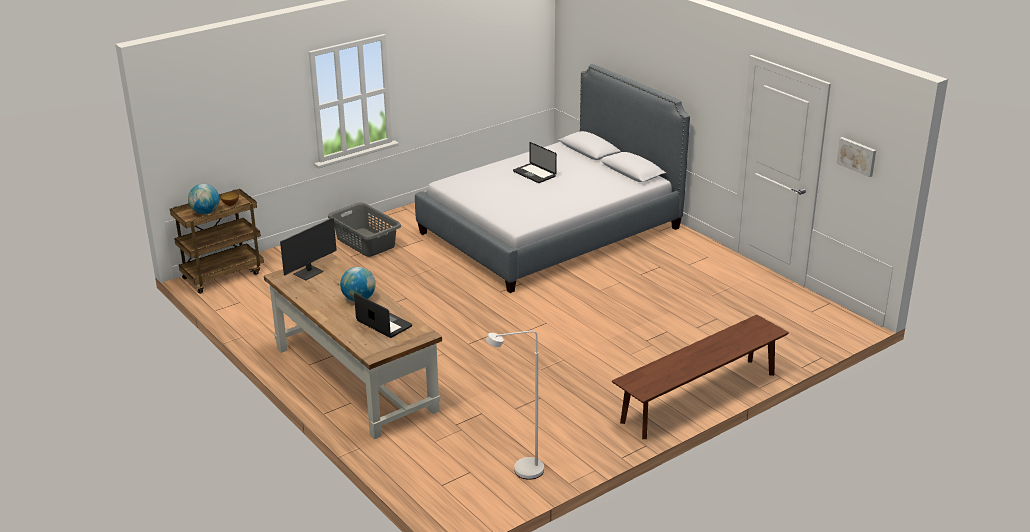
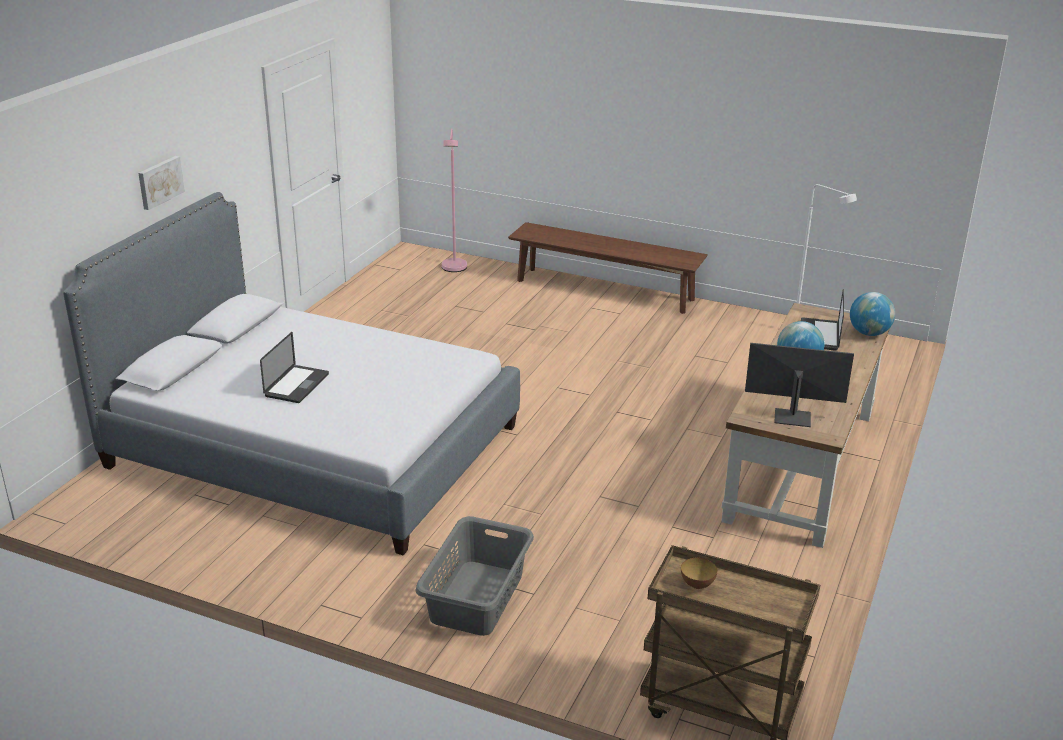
camera: 120 degrees left, 0 degrees up
globe [188,184,219,214] -> globe moved to [850,292,895,336]
picture [836,137,876,177] -> picture moved to [138,156,185,210]
none -> pink floor lamp [442,129,467,272]

